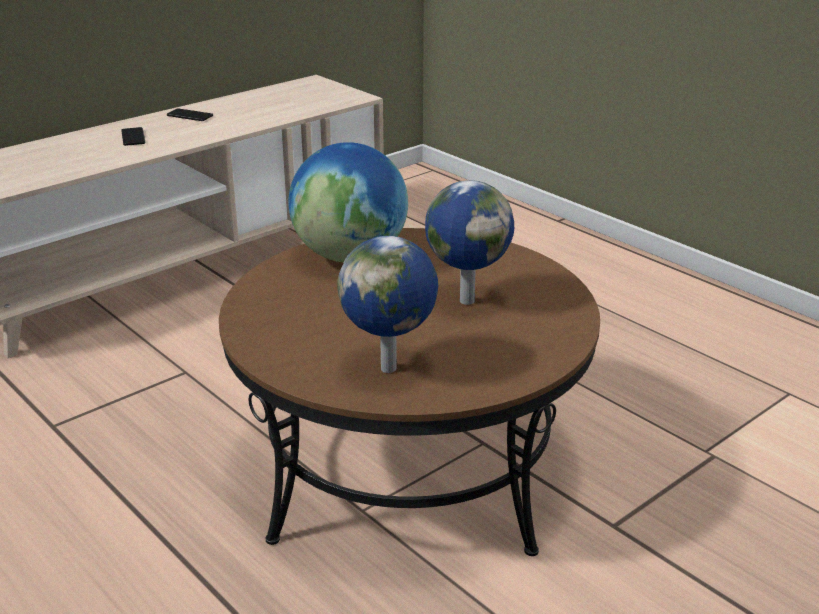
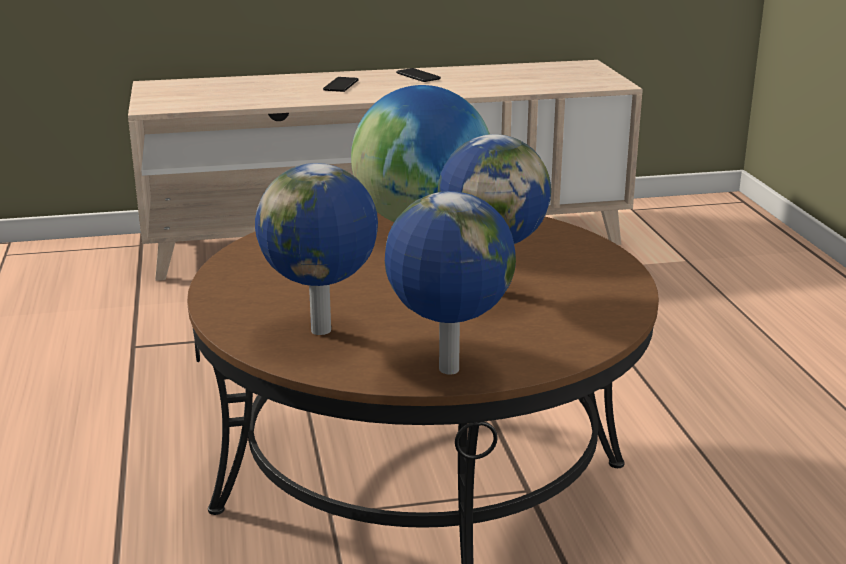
camera: 30 degrees right, 5 degrees down
none -> globe [385,191,516,374]

